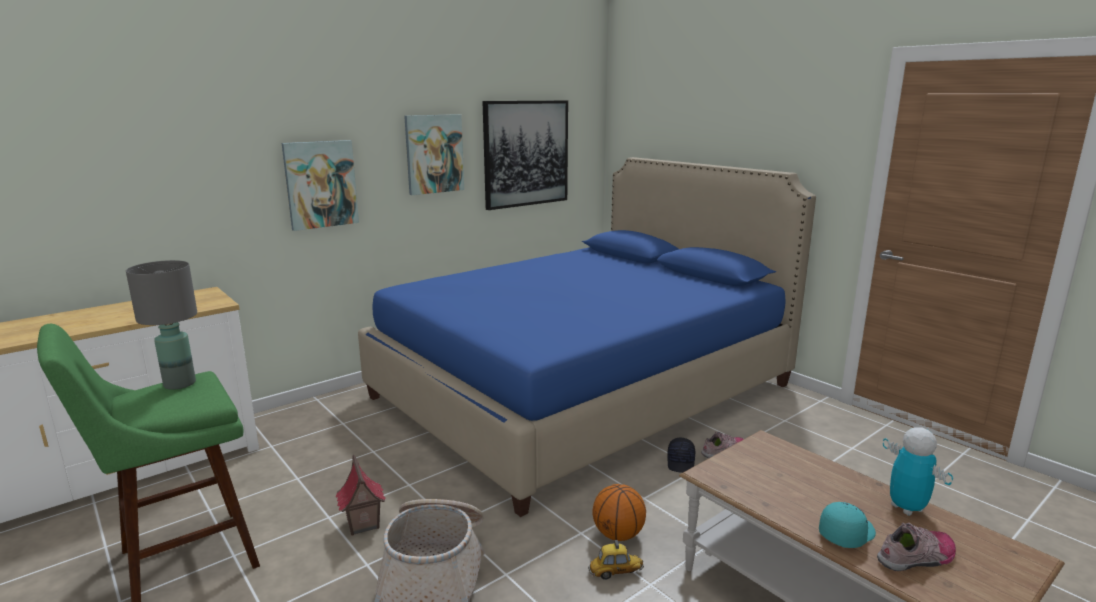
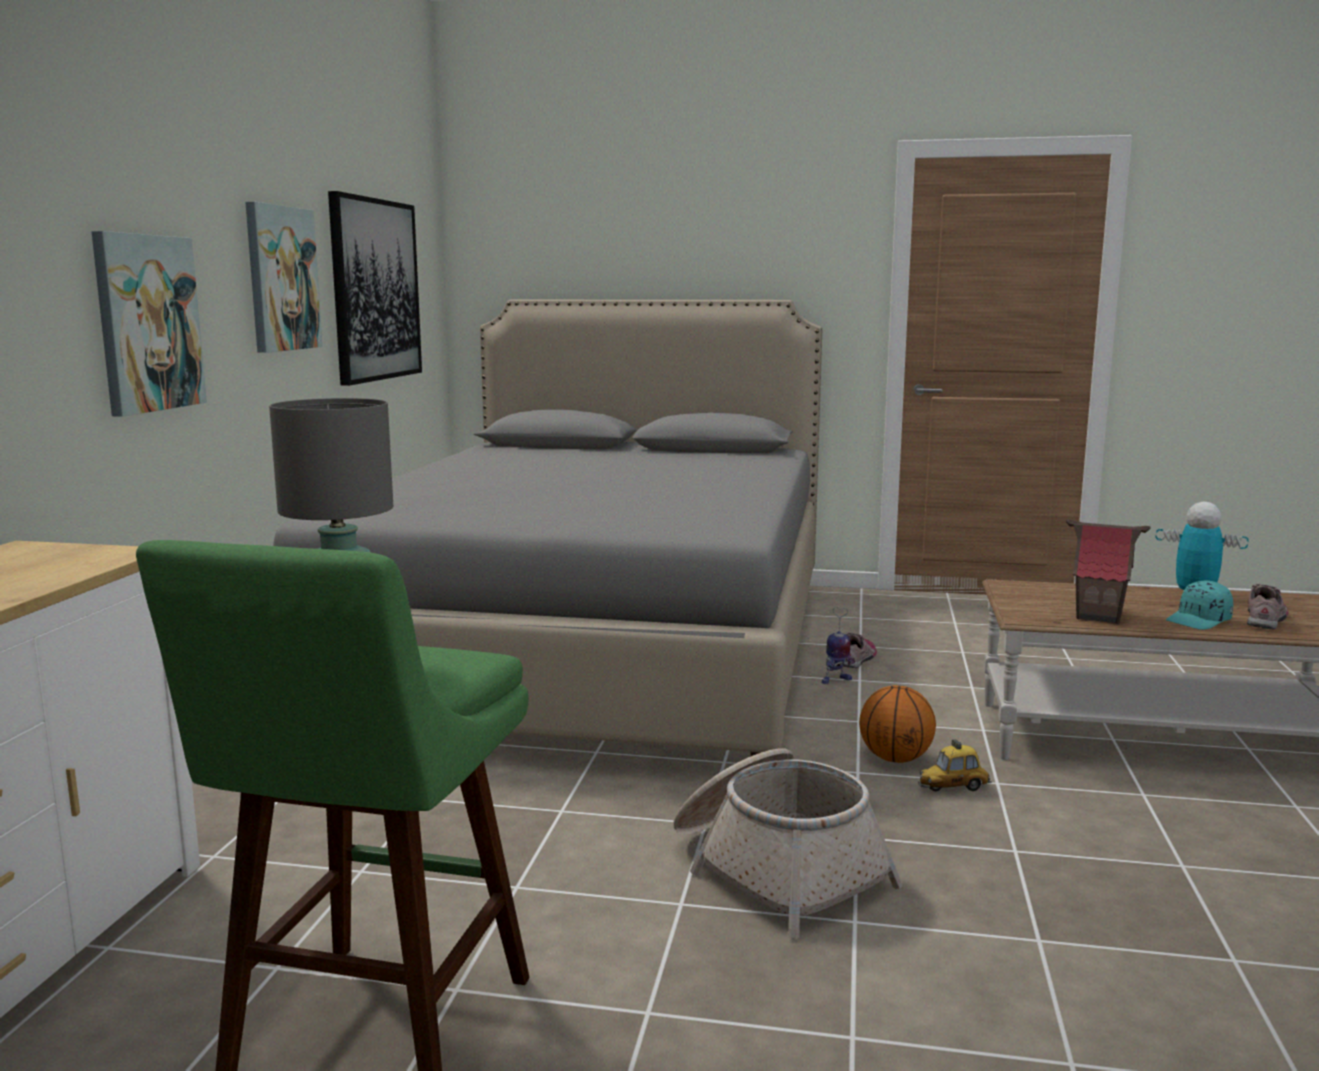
camera: 40 degrees left, 5 degrees down
toy house [336,454,386,536] -> toy house moved to [1066,519,1151,624]
blue bed [358,157,816,517] -> grey bed [273,300,822,756]
toy car [588,540,644,580] -> toy car turned 150 degrees counterclockwise [918,739,992,791]
black cap [667,438,695,473] -> toy robot [822,607,855,684]
turquoise cap [819,502,876,548] -> turquoise cap turned 135 degrees counterclockwise [1166,581,1233,630]

